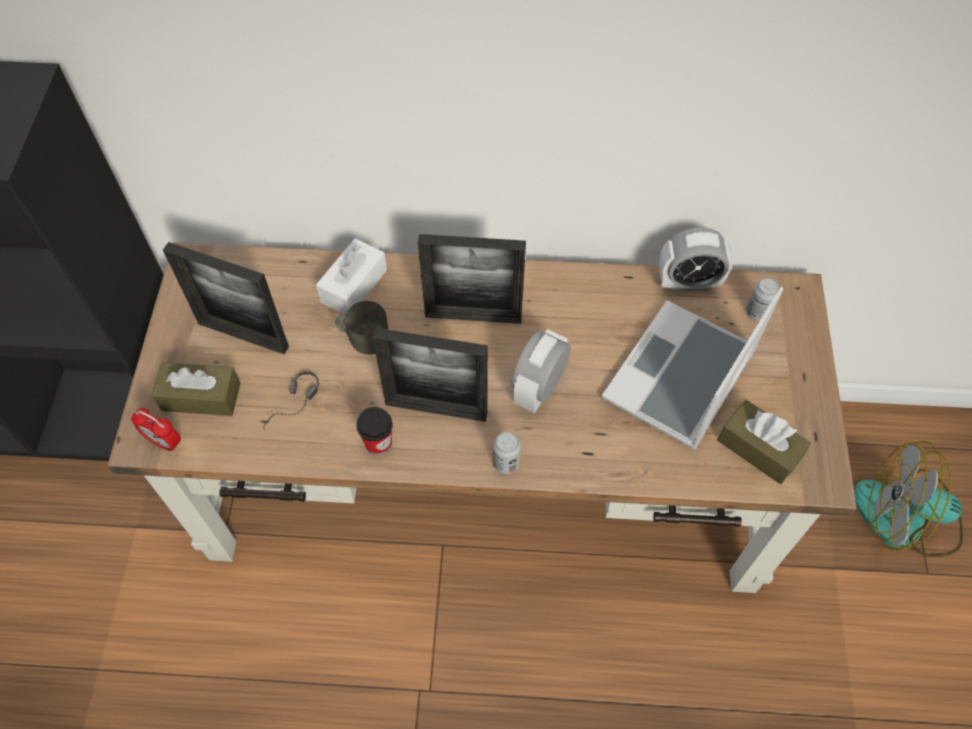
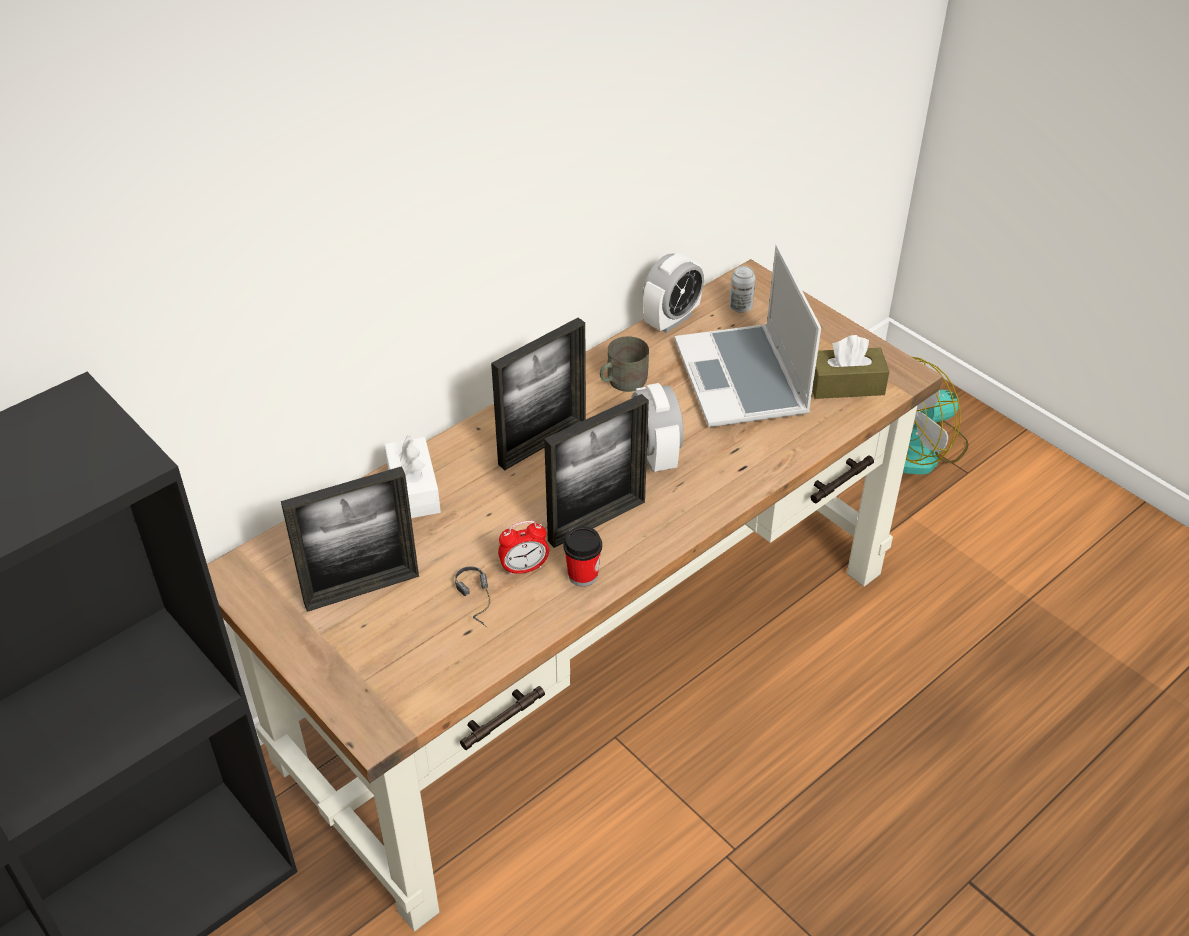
camera: 45 degrees left, 15 degrees down
alarm clock [131,408,181,452] -> alarm clock moved to [498,521,549,576]
brown tissue box [152,362,241,416] -> none
grey mug [335,301,388,355] -> grey mug moved to [600,336,649,392]
can [493,432,521,474] -> none

